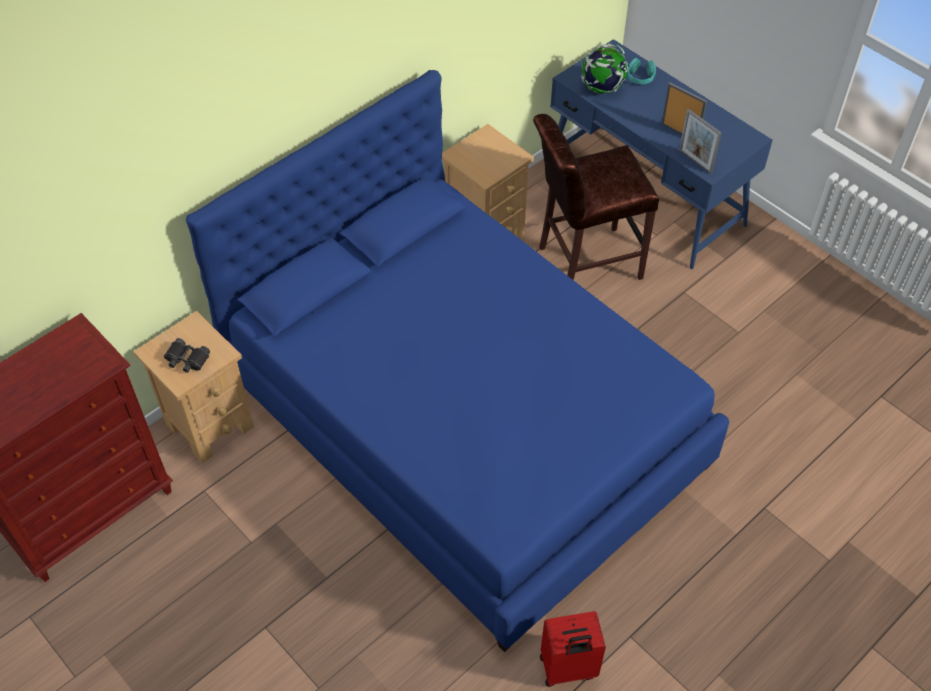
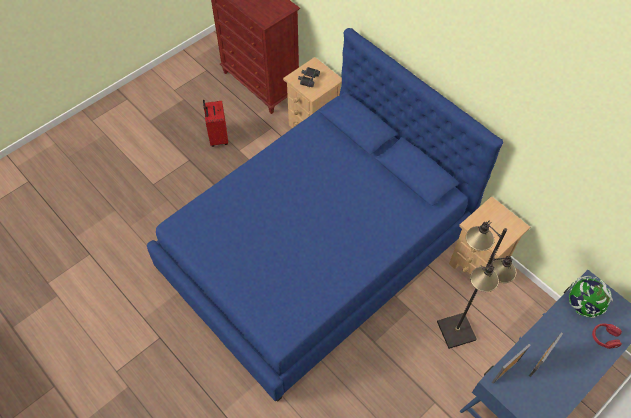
camera: 90 degrees right, 5 degrees up
brown stool [533,114,659,280] -> black floor lamp [437,220,517,349]
red suitcase [540,611,606,687] -> red suitcase moved to [203,100,228,147]
turquoise headphones [627,58,656,84] -> red headphones [592,324,622,349]

